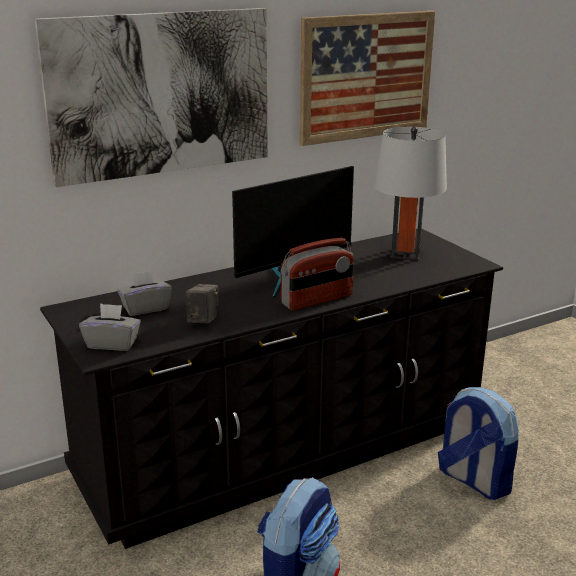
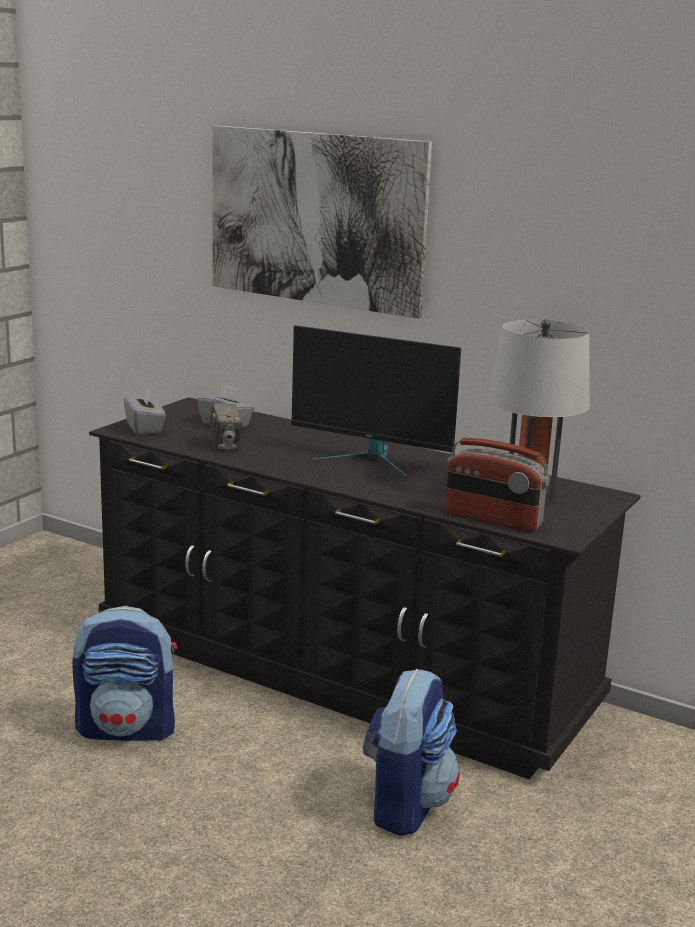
camera: 60 degrees right, 5 degrees down
camera [186,284,219,323] -> camera turned 90 degrees clockwise [209,403,242,451]
radio [281,238,354,310] -> radio moved to [445,438,550,532]
picture [300,11,436,146] -> none

